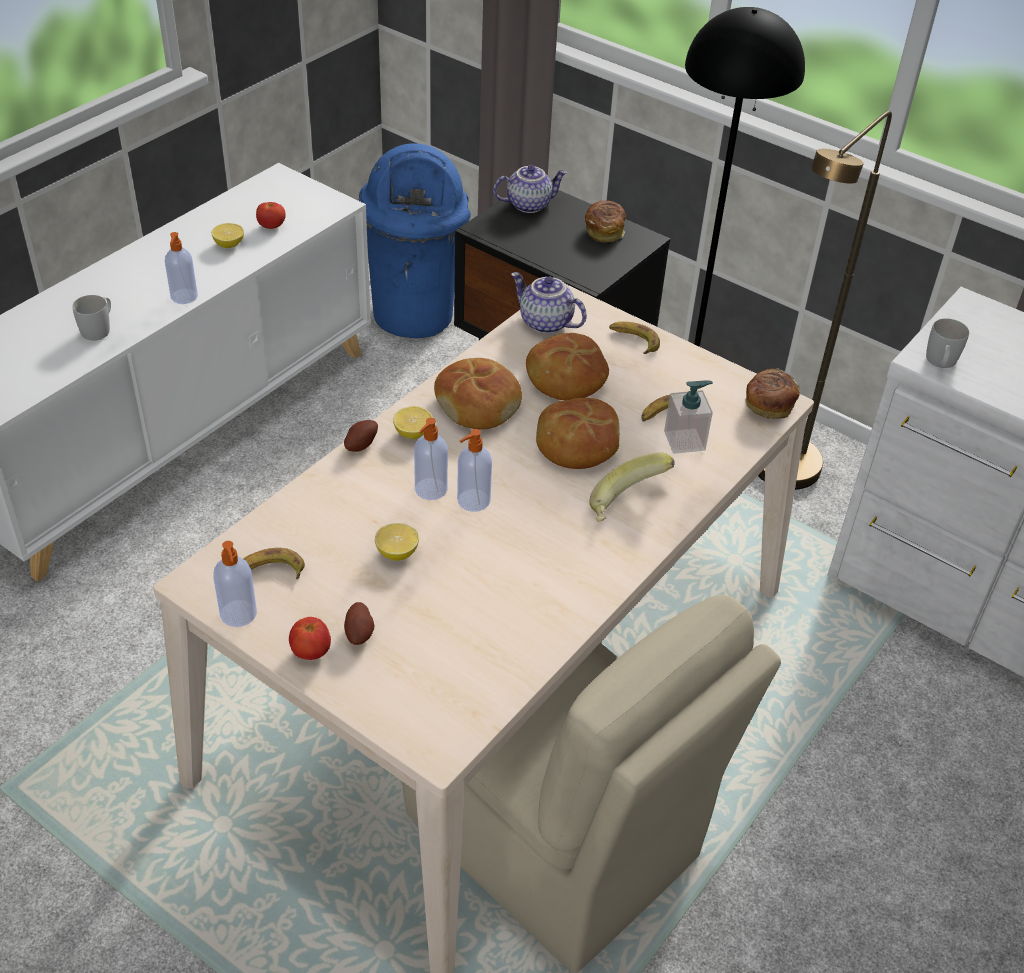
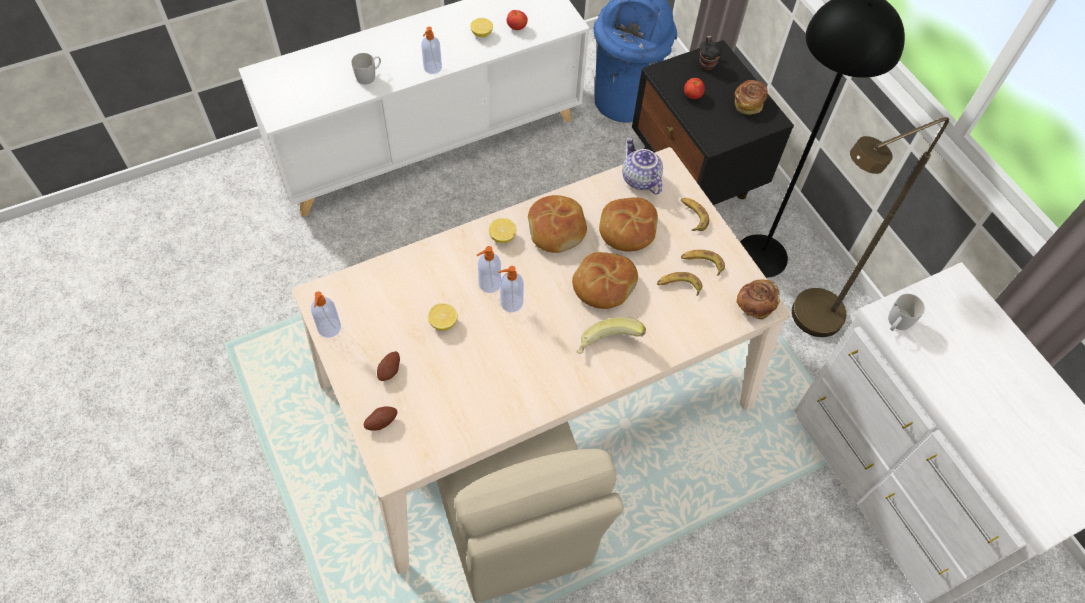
camera: 25 degrees right, 15 degrees up
banana [243,548,305,579] -> banana moved to [681,250,725,276]
tomato [289,617,331,660] -> tomato moved to [684,78,704,99]
potato [344,420,378,452] -> potato moved to [364,406,397,431]
teapot [493,165,567,213] -> mug [699,36,722,70]
soap dispenser [664,380,713,454] -> none

